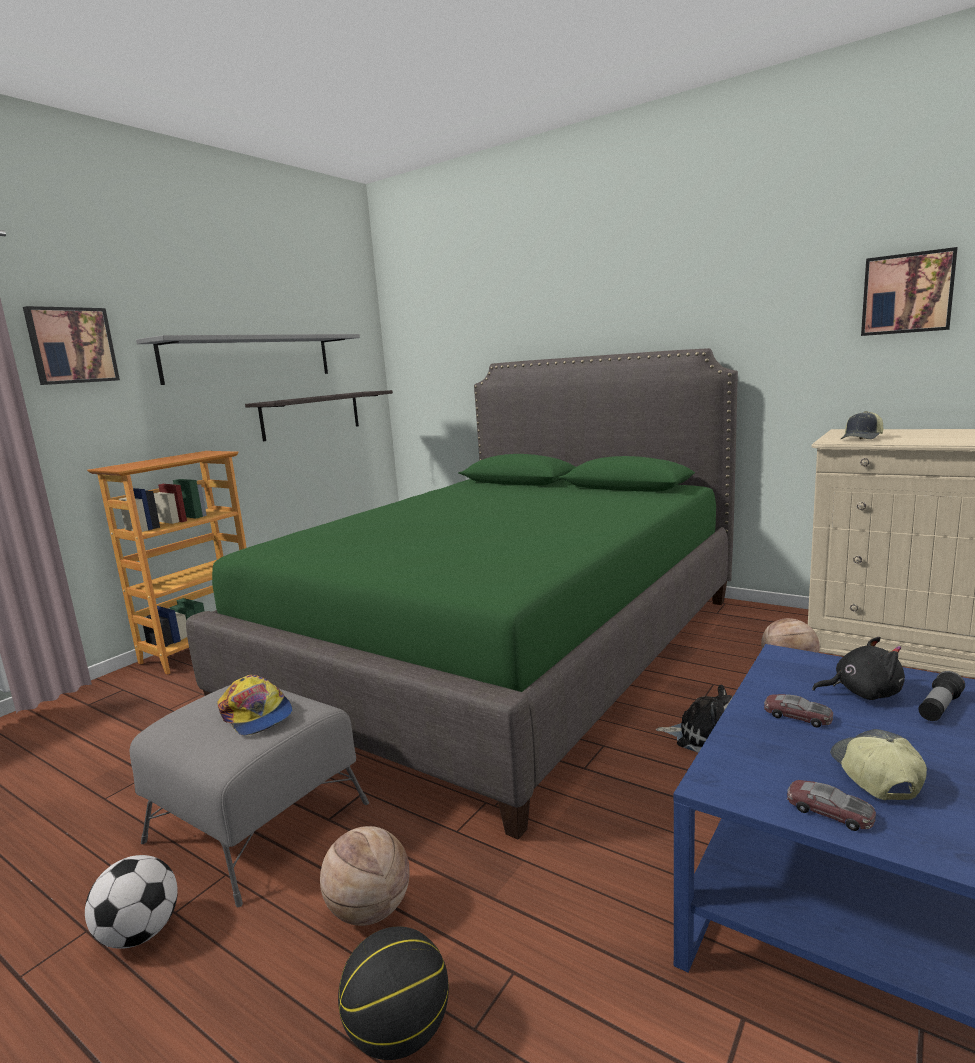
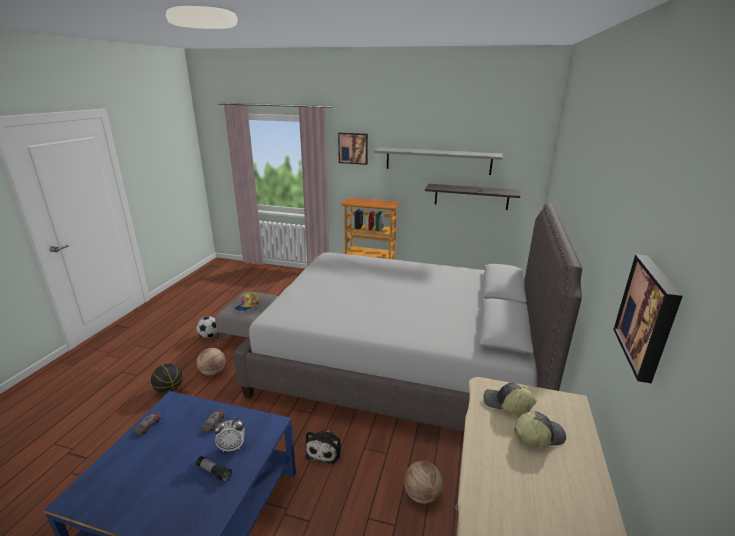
camera: 70 degrees right, 10 degrees up
green bed [186,348,738,840] -> grey bed [234,203,582,431]
black plush toy [812,637,905,700] -> alarm clock [213,417,245,452]
cap [831,729,927,800] -> cap moved to [514,411,566,448]

